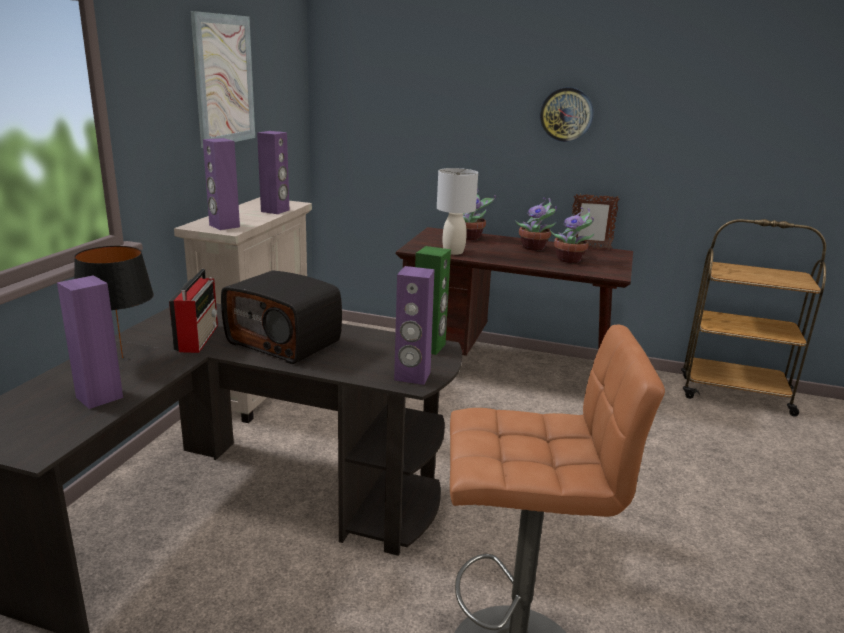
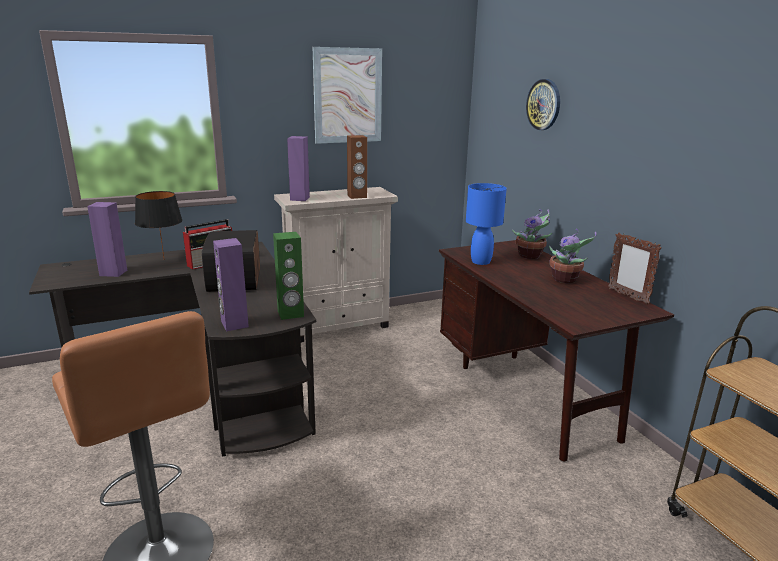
camera: 50 degrees right, 0 degrees up
purple speaker [257,131,289,214] -> brown speaker [347,135,367,199]
grey table lamp [437,168,478,255] -> blue table lamp [466,183,507,265]
wall clock [540,87,593,142] -> wall clock moved to [526,79,560,130]
potted plant [550,208,595,263] -> none

